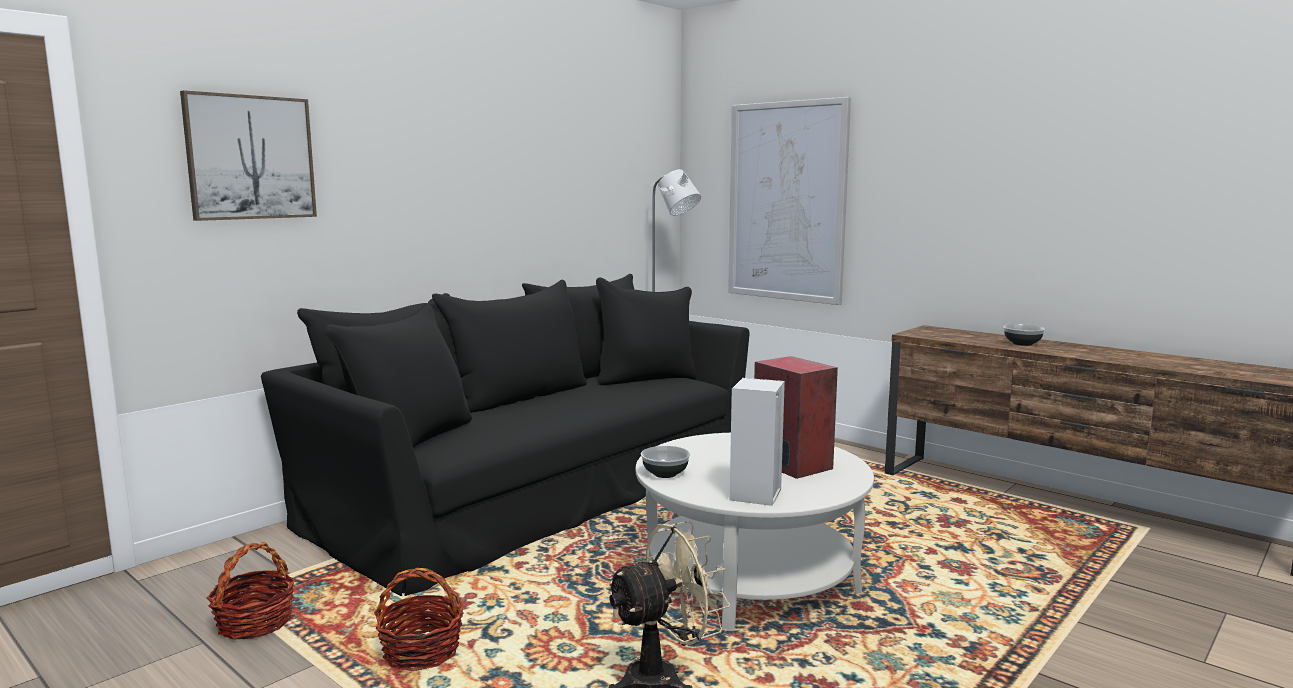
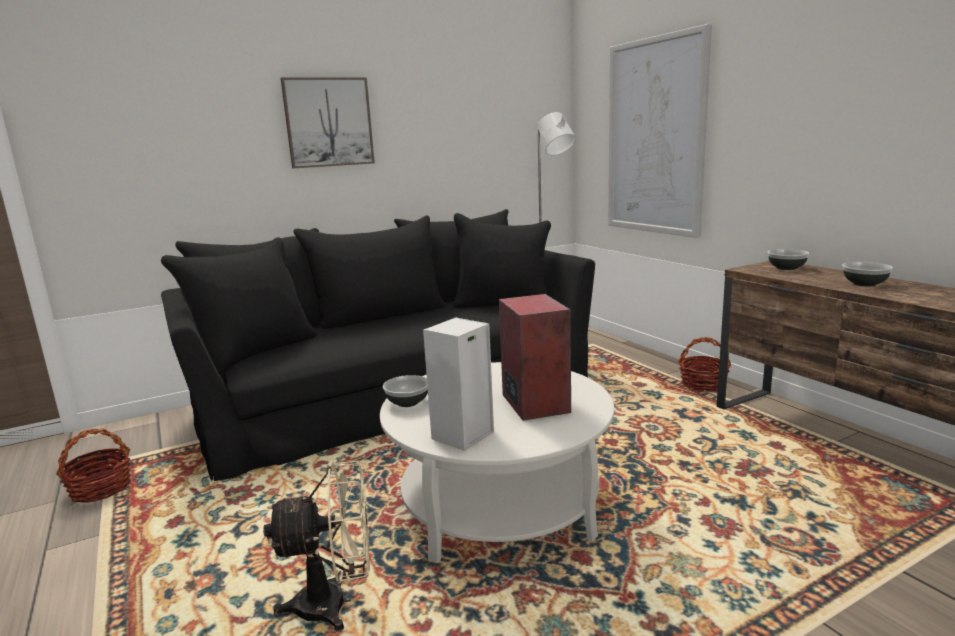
camera: 20 degrees right, 5 degrees up
picture [180,90,317,221] -> picture moved to [281,77,375,168]
basket [374,568,463,671] -> basket moved to [678,337,731,392]
none -> bowl [768,249,810,270]

